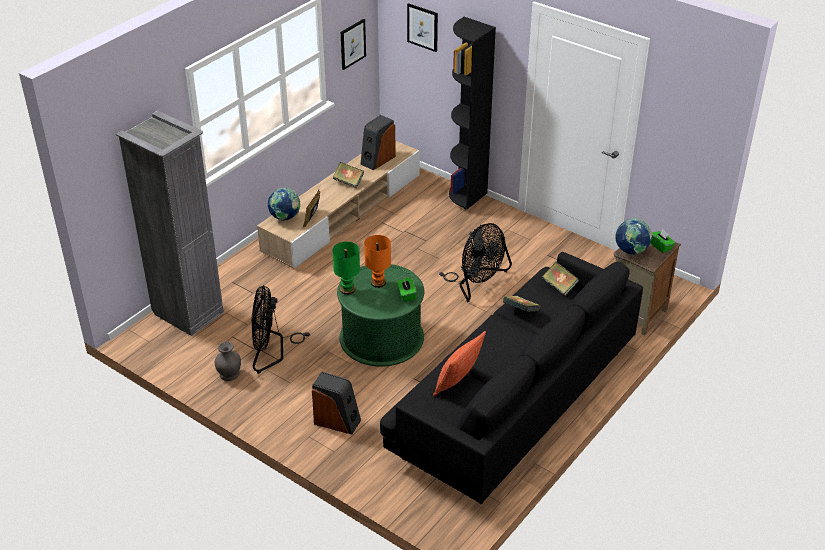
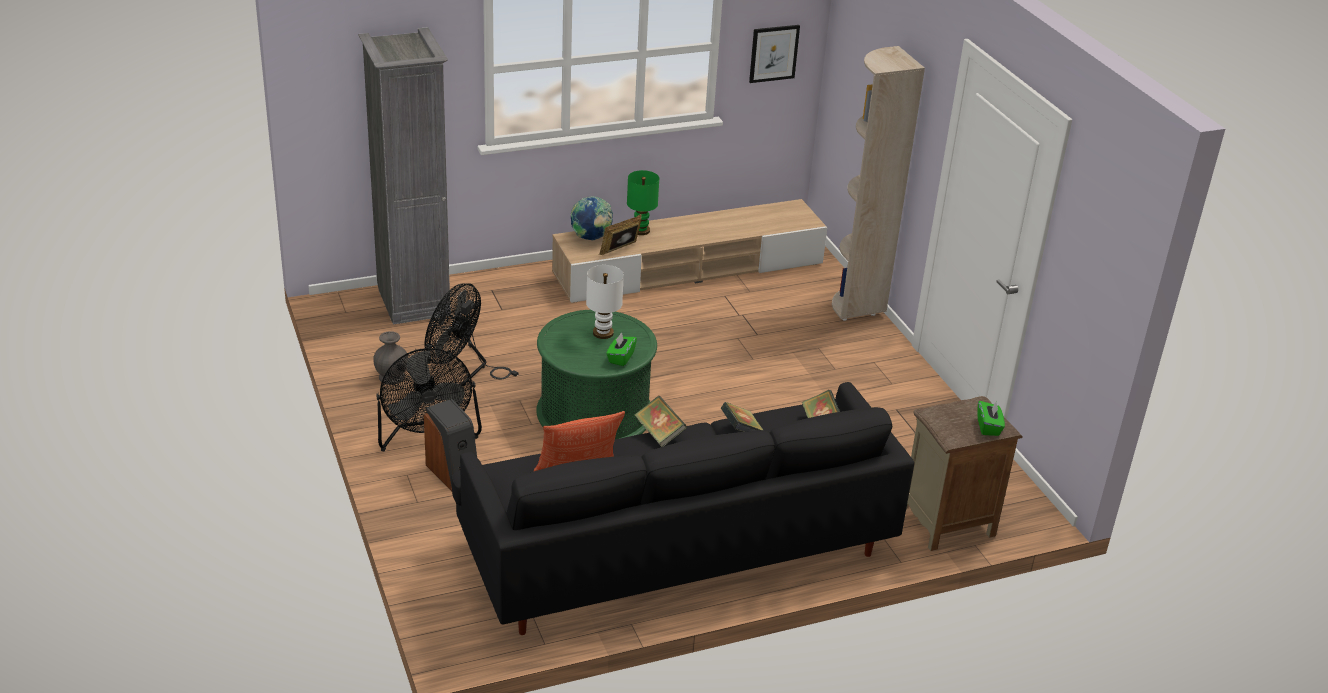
camera: 30 degrees right, 5 degrees down
green table lamp [332,242,360,295] -> green table lamp moved to [627,170,659,235]
book [333,162,364,188] -> book moved to [635,396,687,447]
speaker [360,115,396,170] -> none
orange table lamp [364,235,391,288] -> white table lamp [586,265,624,339]
picture [407,3,438,52] -> none
black fan [439,223,512,302] -> black fan moved to [376,347,482,452]
black bookcase [449,17,496,209] -> beige bookcase [832,46,925,321]
globe [615,218,652,255] -> none

